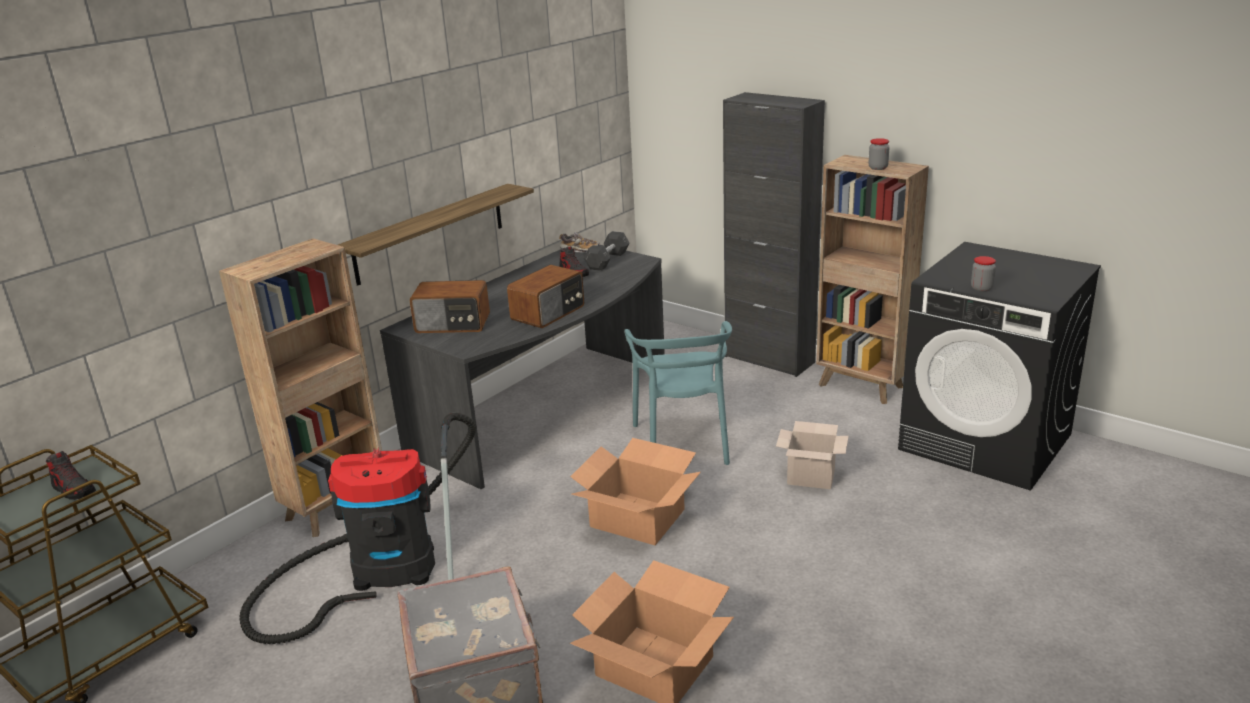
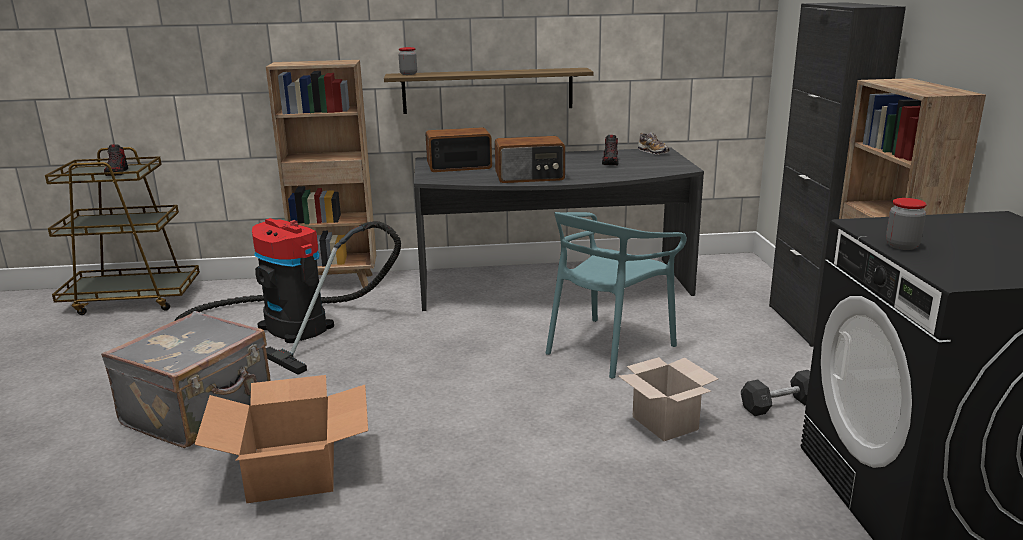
camera: 45 degrees right, 5 degrees down
radio [409,280,490,333] -> radio turned 120 degrees clockwise [425,127,492,172]
cardboard box [570,438,701,545] -> none
grey dumbbell [584,231,630,271] -> grey dumbbell moved to [741,370,810,416]
jar [868,138,890,170] -> jar moved to [399,47,417,75]

